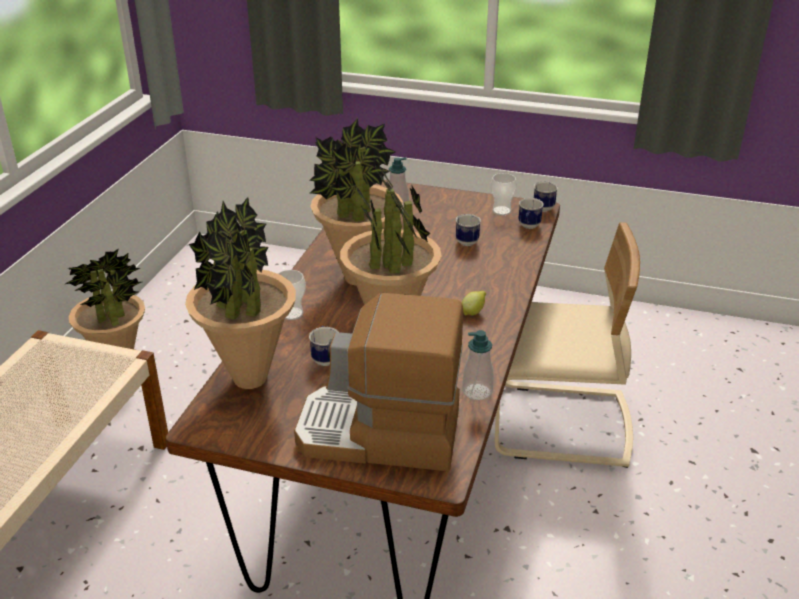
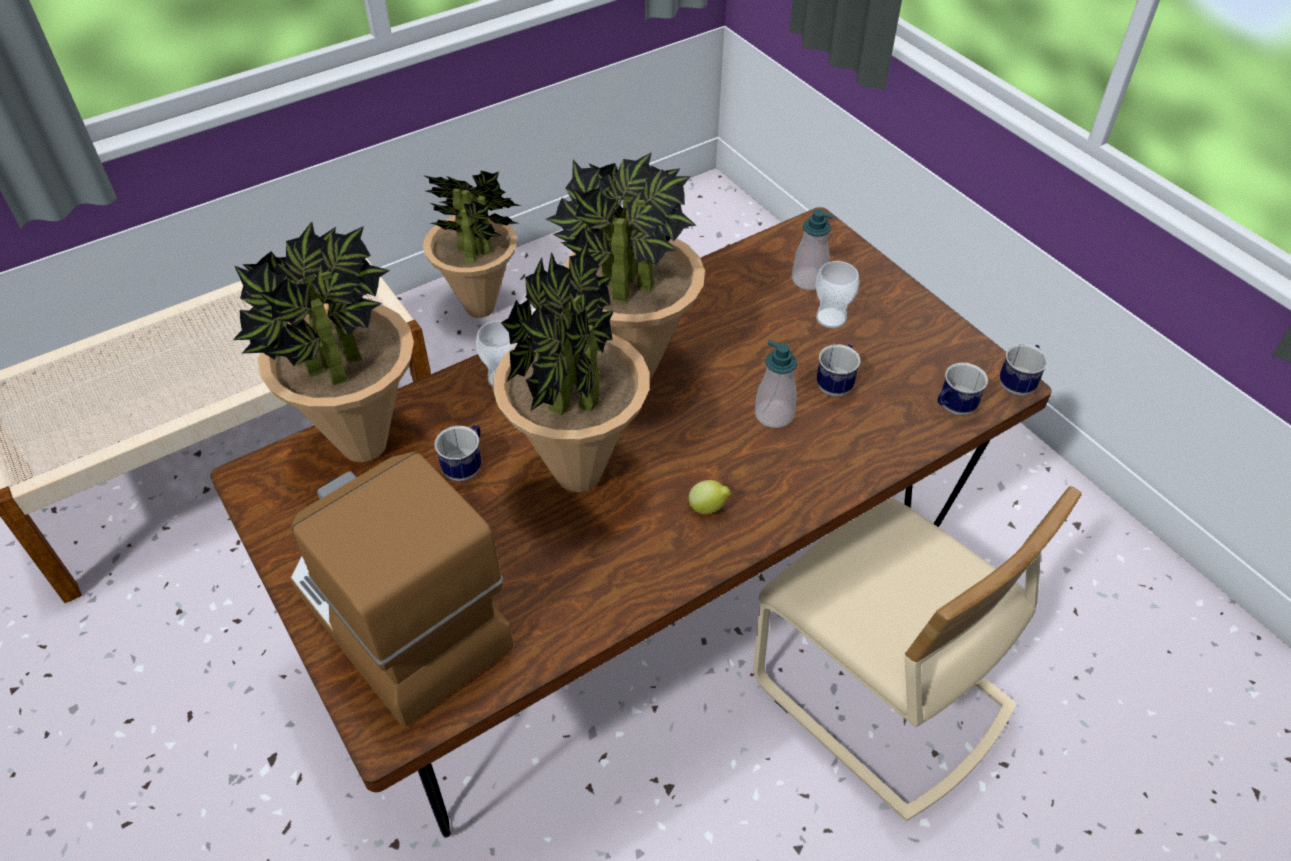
camera: 40 degrees right, 15 degrees up
soap dispenser [462,330,494,400] -> soap dispenser moved to [755,340,797,428]
cup [491,173,517,215] -> cup moved to [815,261,859,328]

